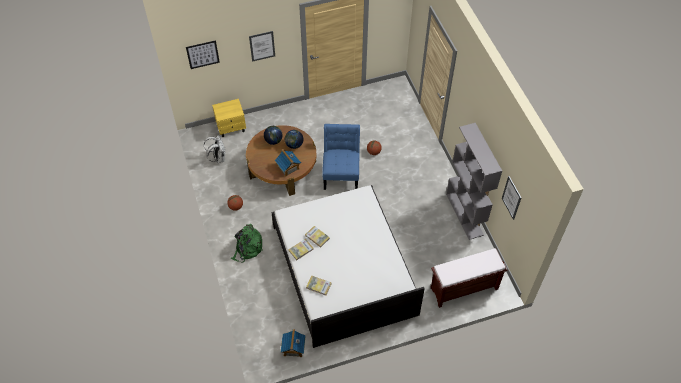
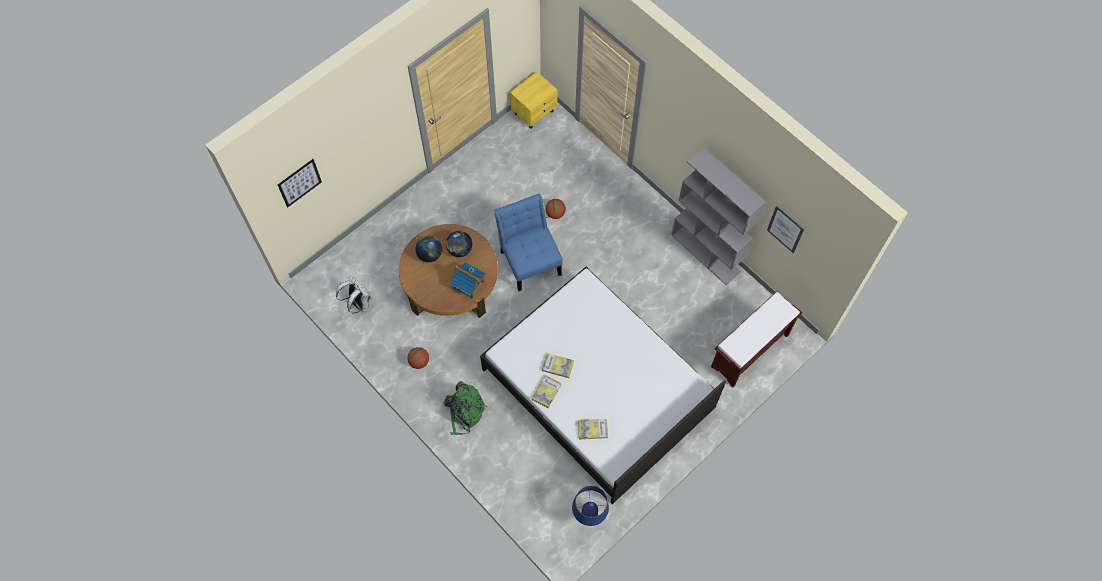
camera: 25 degrees left, 10 degrees up
yellow nightstand [212,99,246,137] -> yellow nightstand moved to [510,72,558,129]
picture [249,31,275,62] -> none
toy house [281,329,306,357] -> blue table lamp [572,486,609,526]

